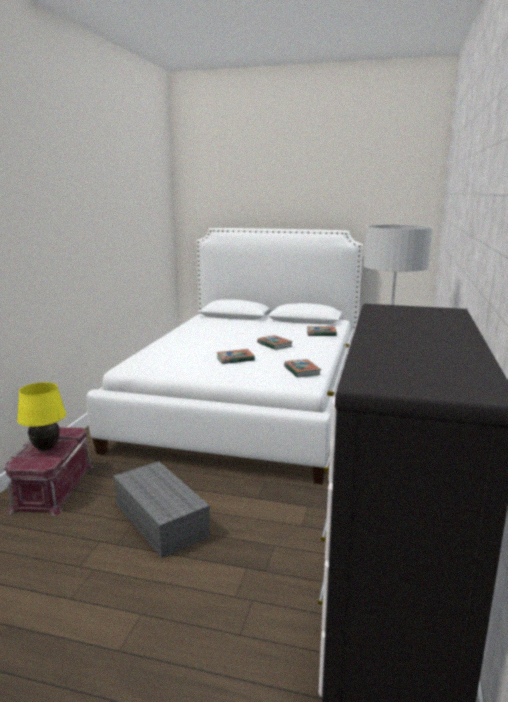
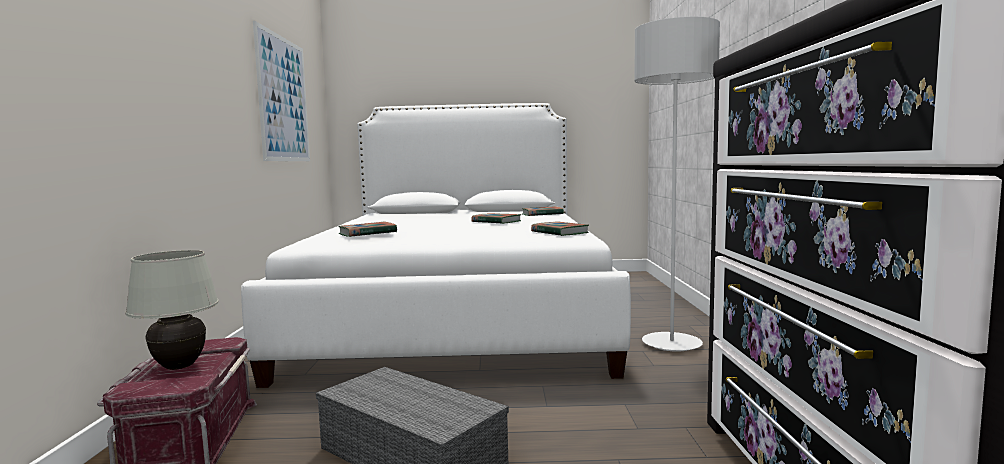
camera: 15 degrees left, 10 degrees down
yellow table lamp [17,382,66,451] -> white table lamp [125,250,219,370]
book [216,349,255,364] -> book moved to [338,221,397,237]
none -> picture [253,21,310,161]

